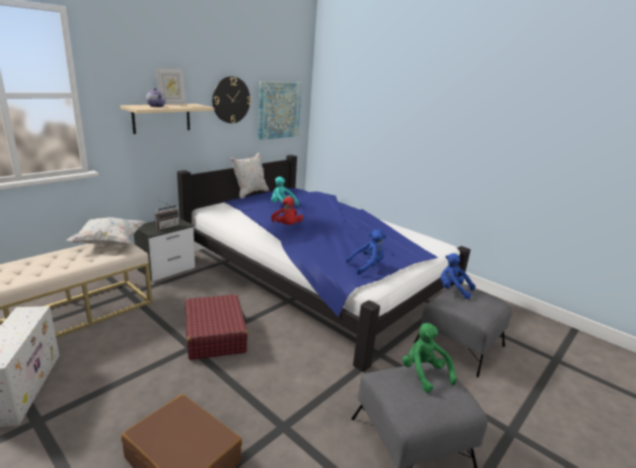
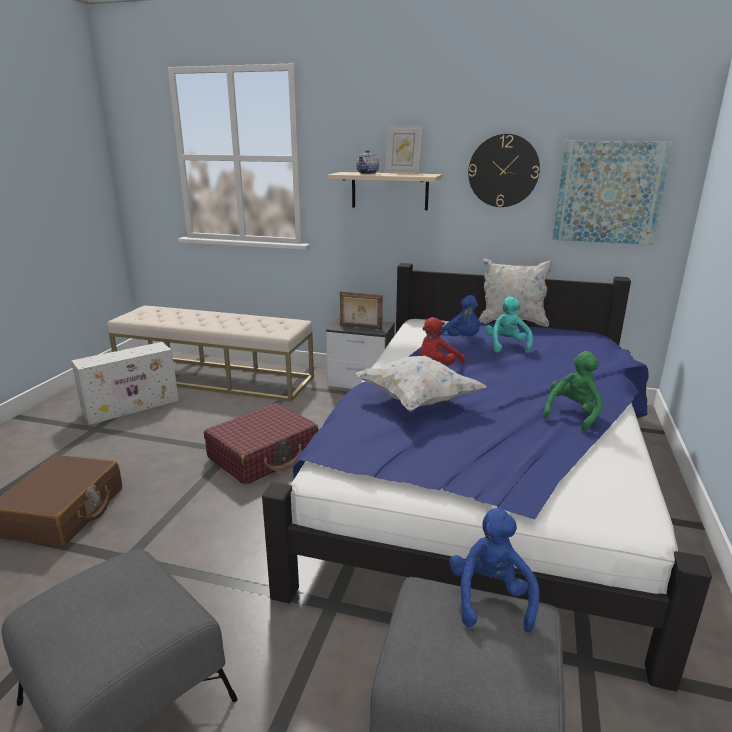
camera: 65 degrees right, 0 degrees up
white pillow [67,217,145,245] -> white pillow moved to [356,355,486,412]
radio [155,202,179,230] -> picture frame [340,291,383,329]
blue plush toy [346,229,387,275] -> blue plush toy moved to [438,295,480,336]
green plush toy [402,323,457,393] -> green plush toy moved to [542,351,603,432]

